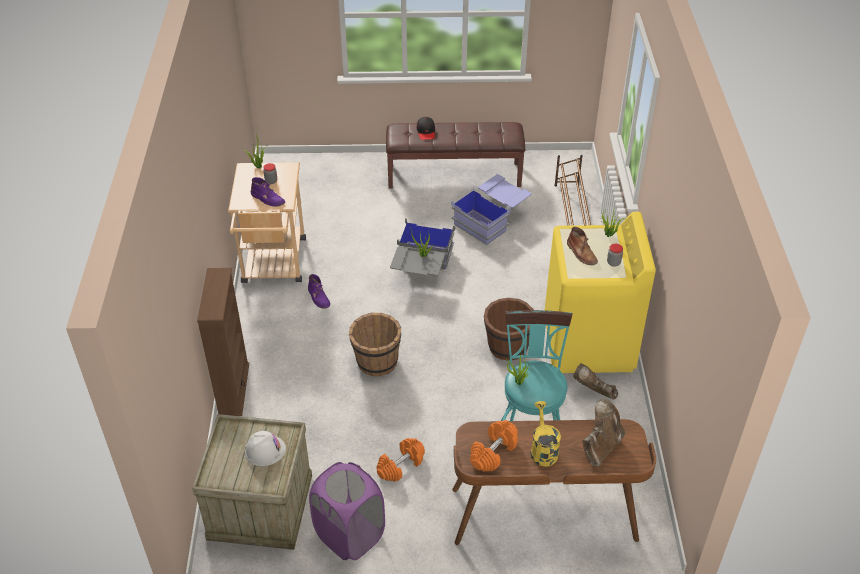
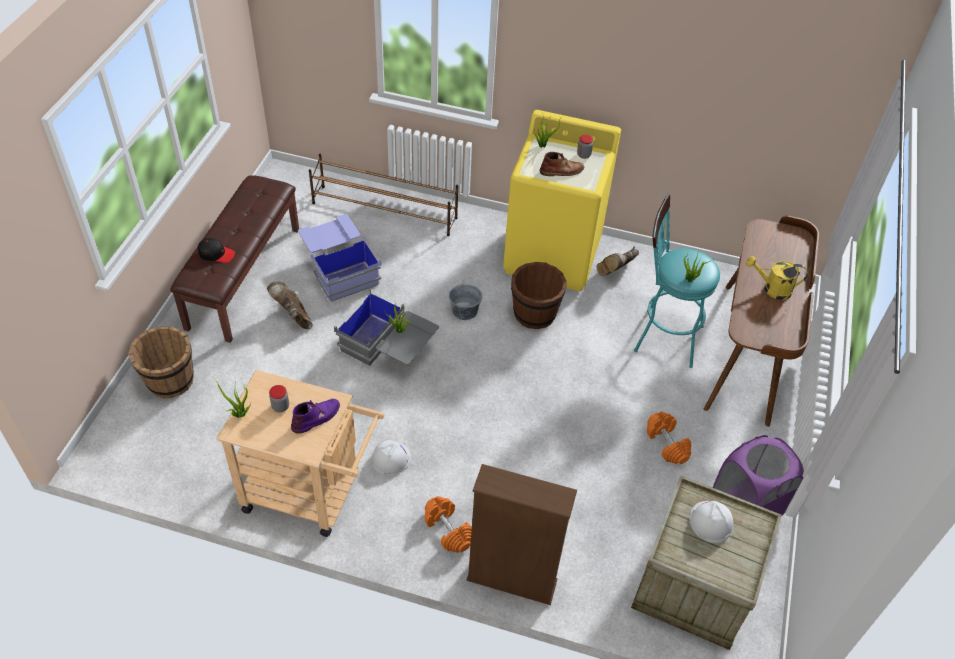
camera: 75 degrees left, 5 degrees up
purple boot [308,274,330,309] -> white hard hat [372,440,411,476]
brown bucket [349,313,401,376] -> brown bucket moved to [128,326,194,398]
orange dumbbell [470,420,518,472] -> orange dumbbell moved to [425,496,472,553]
brown boot [582,399,625,467] -> brown boot moved to [267,281,313,329]
none -> grey bucket [449,280,482,320]

